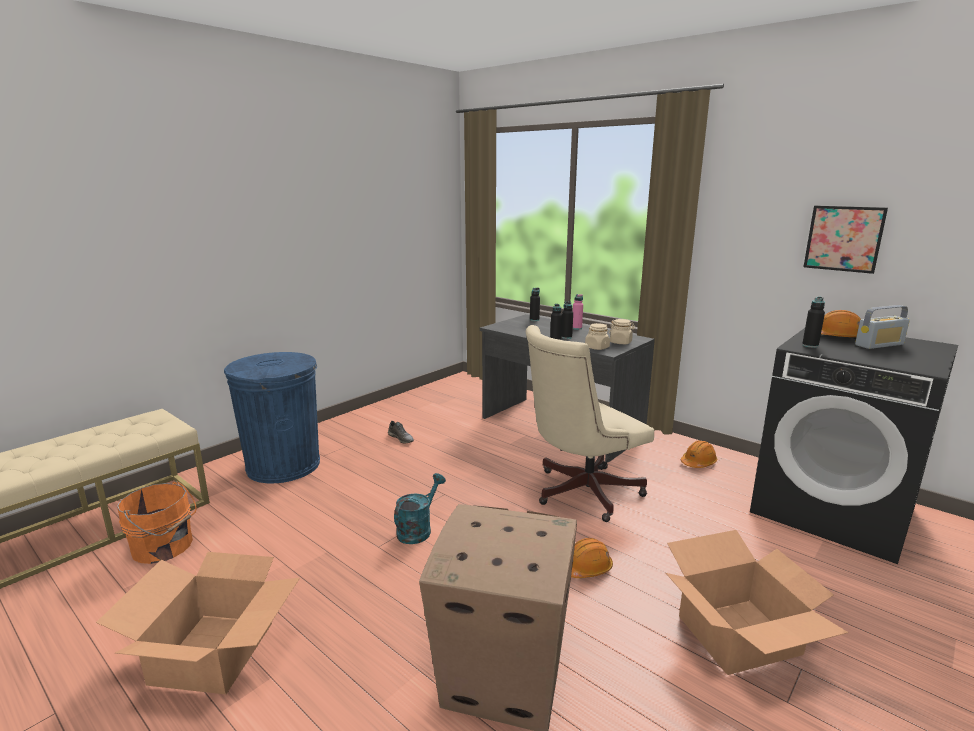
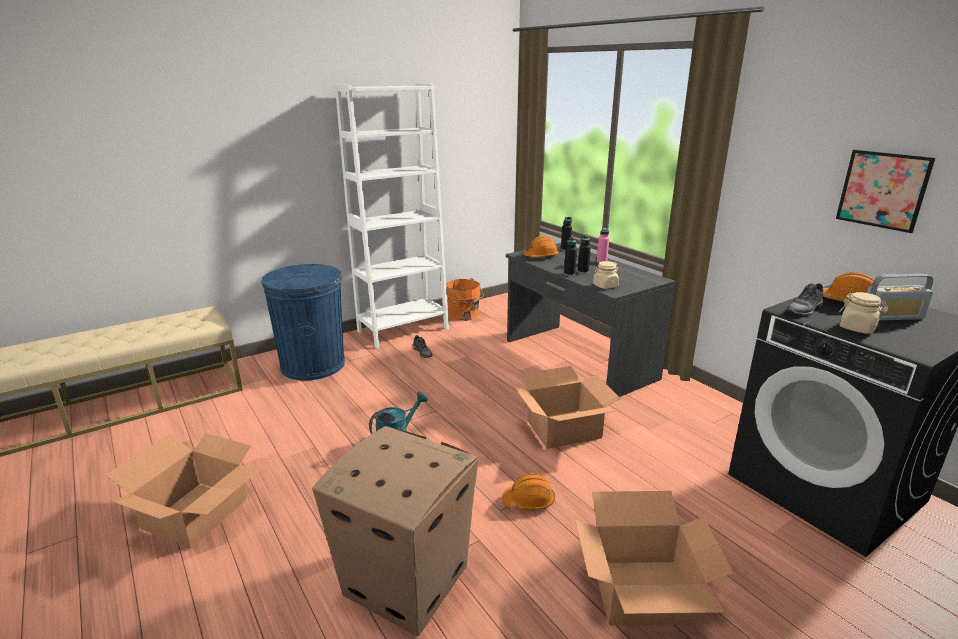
camera: 15 degrees right, 5 degrees up
orange bucket [117,481,197,564] -> orange bucket moved to [446,278,483,321]
beige office chair [526,325,654,522] -> cardboard box [514,366,621,449]
beige jar [609,319,635,344] -> beige jar moved to [839,292,888,334]
orange hard hat [681,440,717,468] -> orange hard hat moved to [523,236,559,257]
black bottle [802,297,825,348] -> grey shoe [786,284,824,316]
none -> white bookcase [335,83,449,349]

